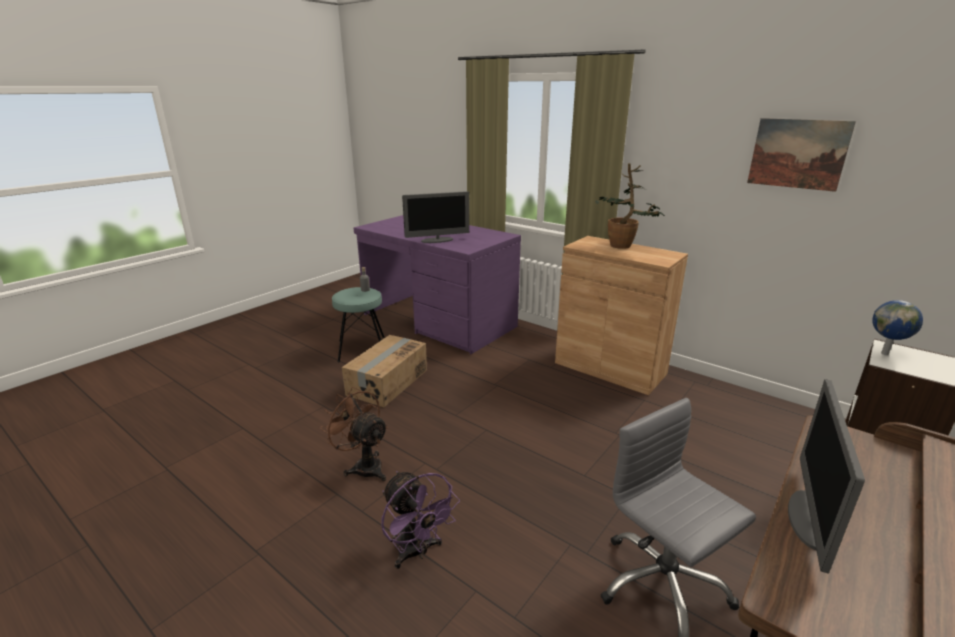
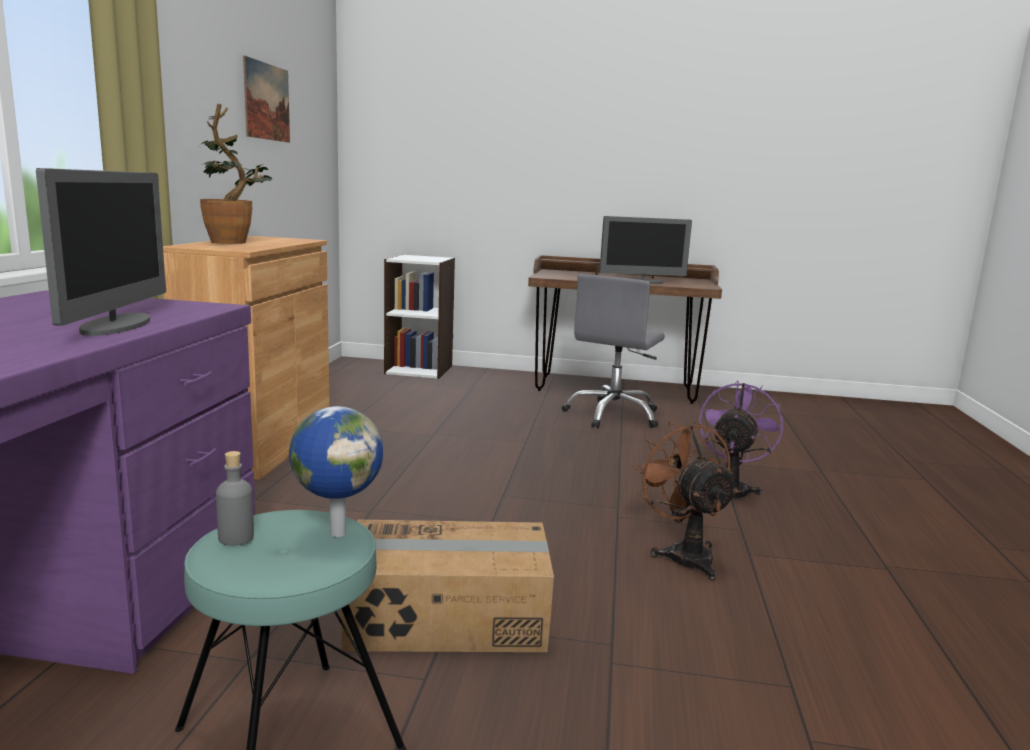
camera: 120 degrees left, 10 degrees down
brown fan [320,387,388,481] -> brown fan turned 150 degrees clockwise [633,422,738,581]
monitor [402,191,469,243] -> monitor turned 45 degrees clockwise [36,168,166,336]
globe [872,300,923,355] -> globe moved to [289,406,383,537]

